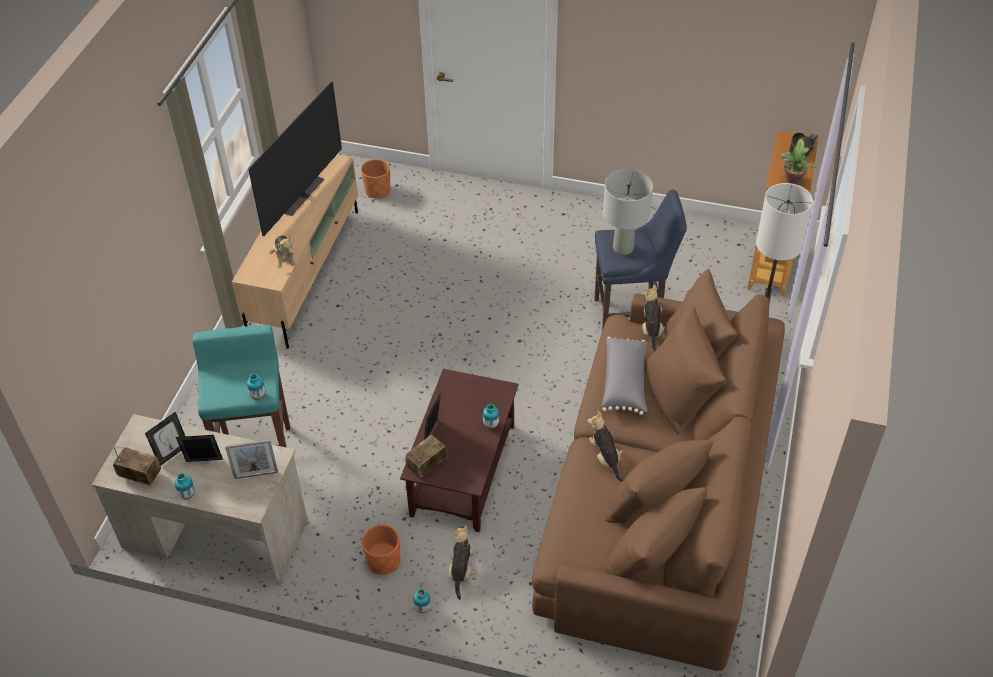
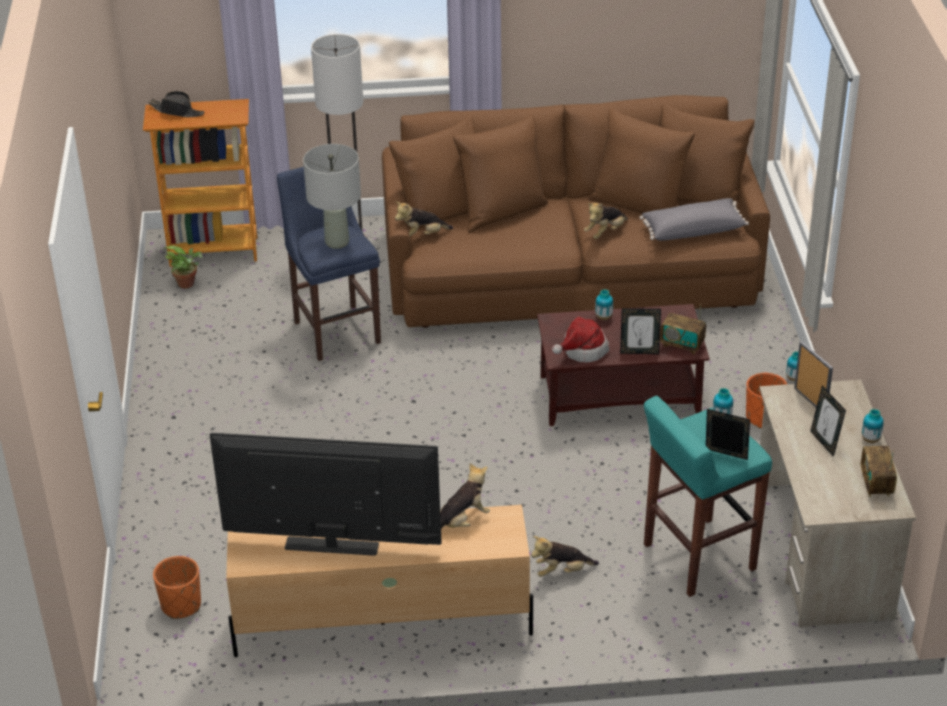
camera: 110 degrees left, 10 degrees down
picture frame [145,412,185,466] -> picture frame moved to [706,409,750,460]
plush toy [449,525,476,600] -> plush toy moved to [531,536,599,577]
grey pillow [602,336,648,415] -> grey pillow moved to [639,198,749,241]
potted plant [780,138,816,185] -> potted plant moved to [165,245,203,288]
none -> hat [552,317,609,363]

